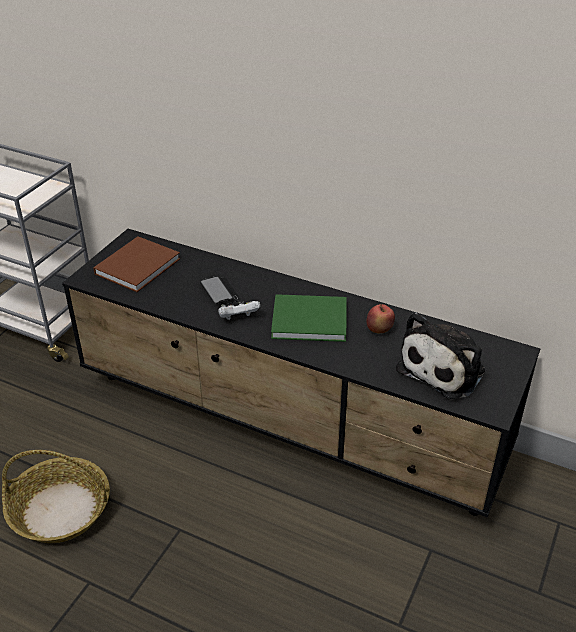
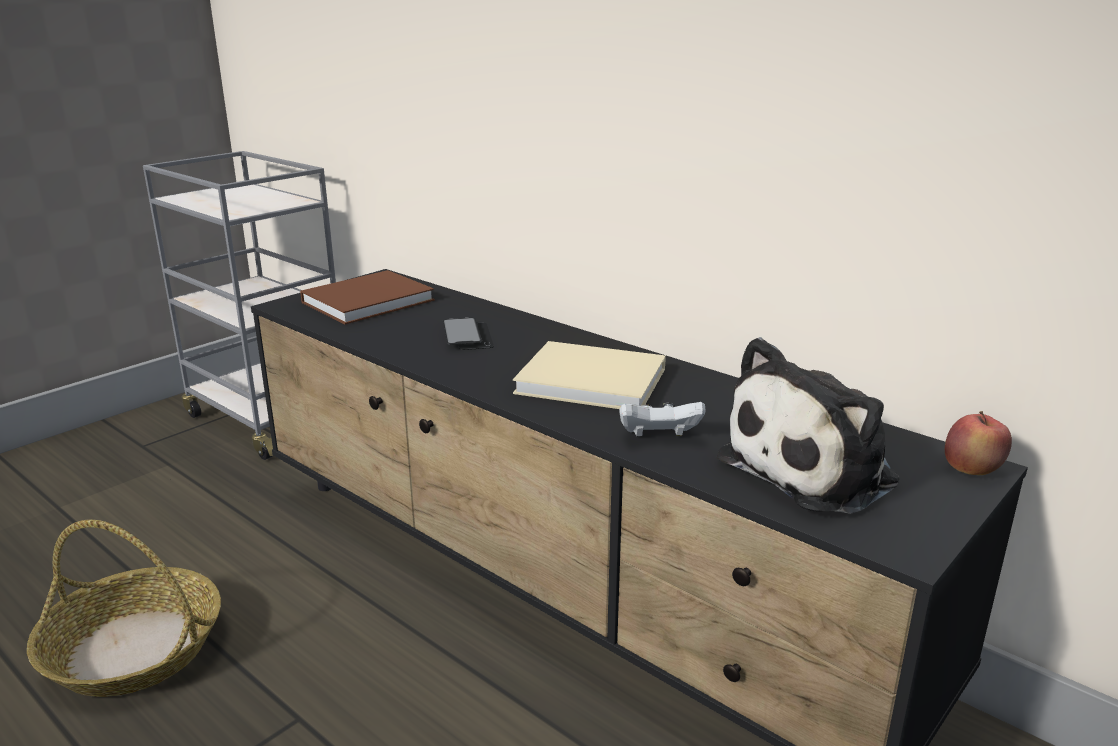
camera: 15 degrees right, 15 degrees down
white game controller [218,301,260,320] -> white game controller moved to [619,402,705,437]
green book [271,294,347,342] -> beige book [513,341,666,409]
apple [367,304,395,333] -> apple moved to [945,411,1012,475]

